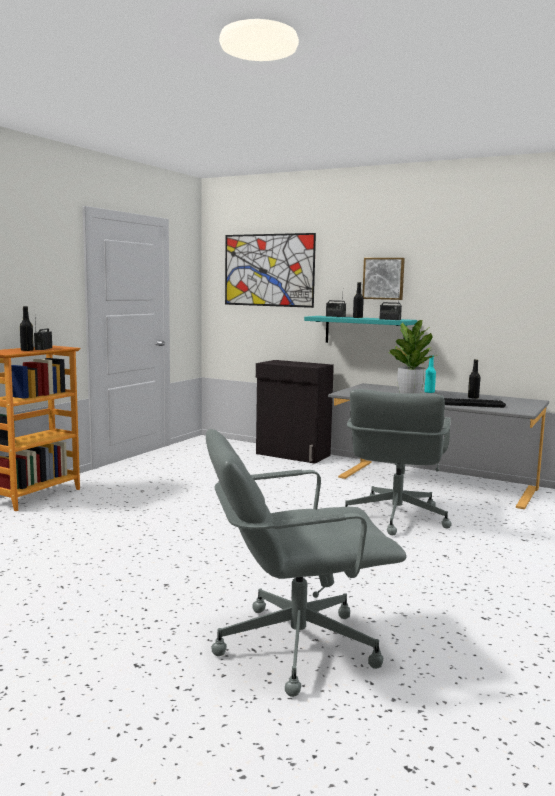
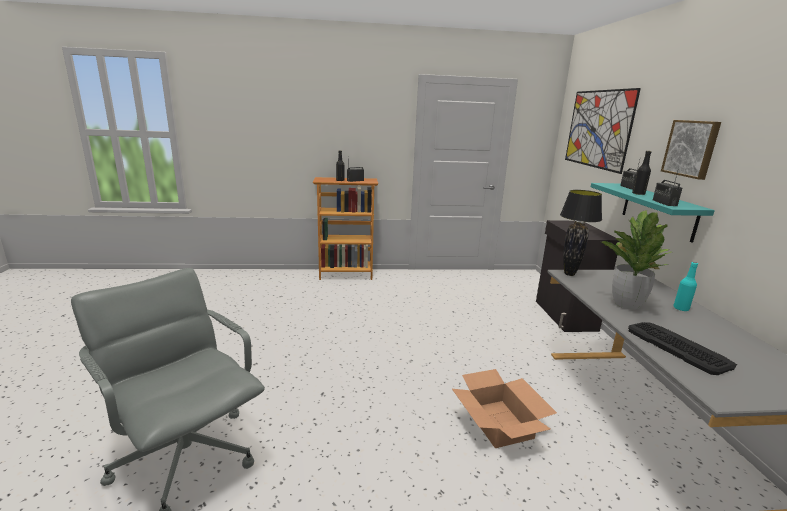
camera: 55 degrees right, 10 degrees up
grey office chair [345,389,452,535] -> cardboard box [452,369,557,448]
black bottle [468,359,480,399] -> none
none -> black table lamp [560,190,602,276]

